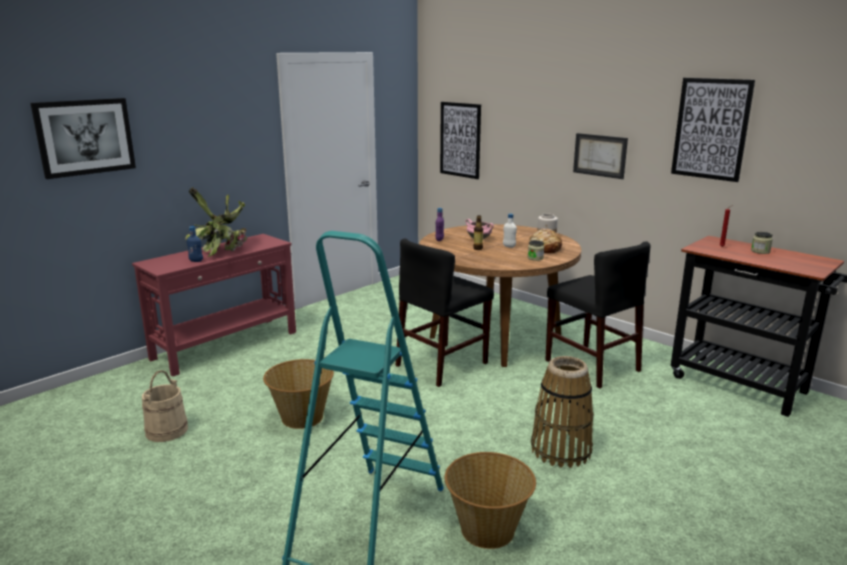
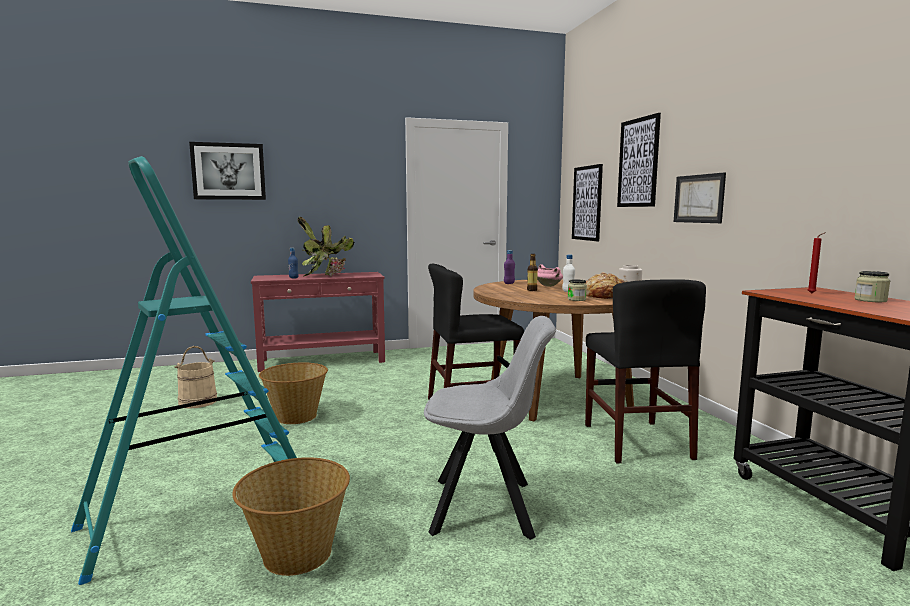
camera: 30 degrees right, 10 degrees down
basket [531,356,594,468] -> grey chair [424,316,556,540]
picture [671,78,755,182] -> picture moved to [617,113,661,207]

